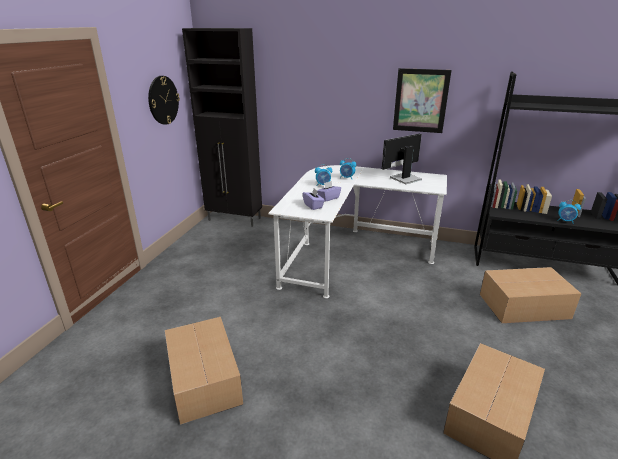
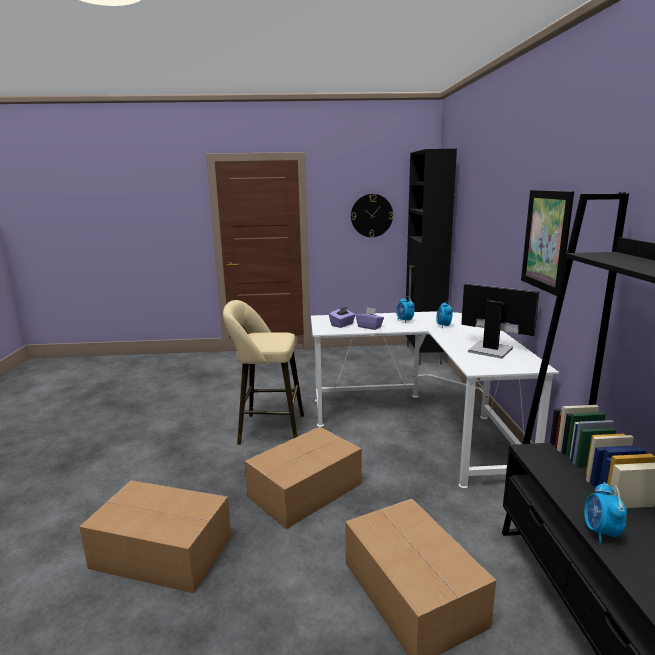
camera: 70 degrees right, 10 degrees down
cardboard box [165,317,243,425] -> cardboard box moved to [245,427,362,529]
none -> beige stool [223,300,304,445]

